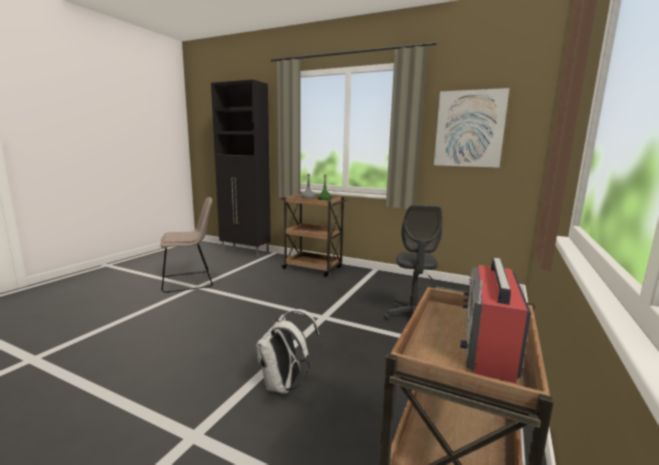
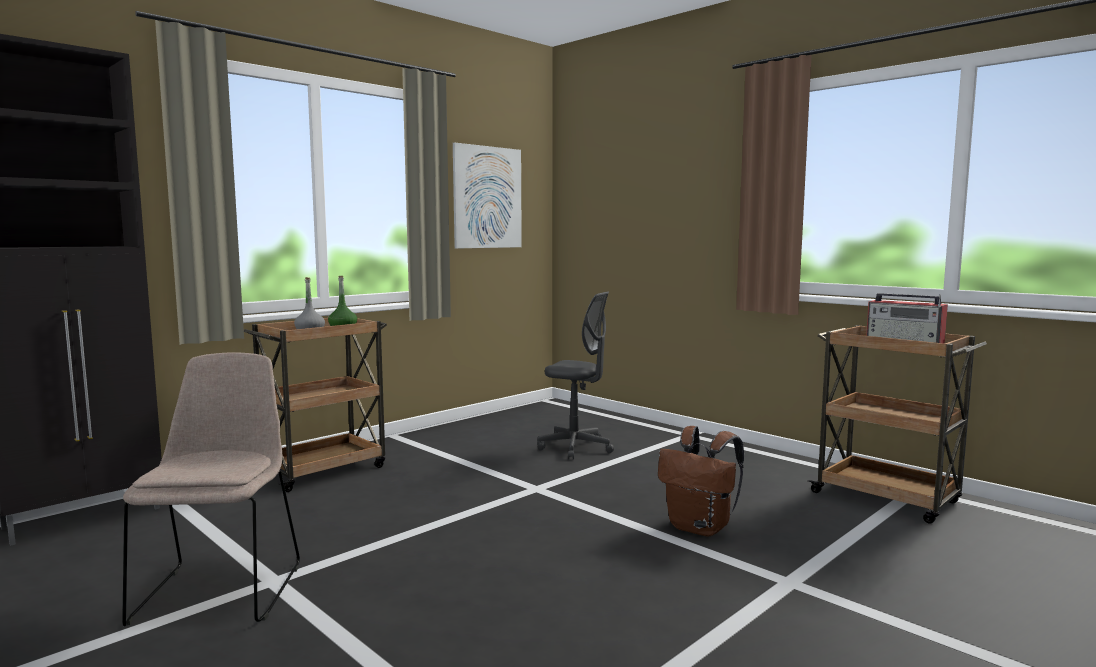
camera: 70 degrees left, 5 degrees down
white backpack [256,309,321,394] -> brown backpack [658,426,744,536]

